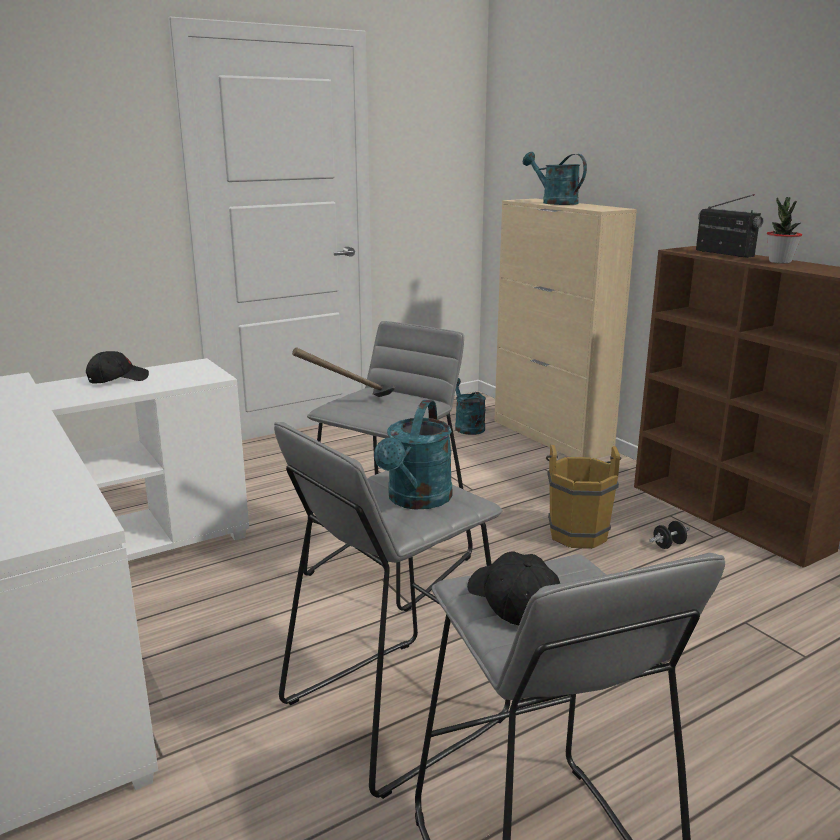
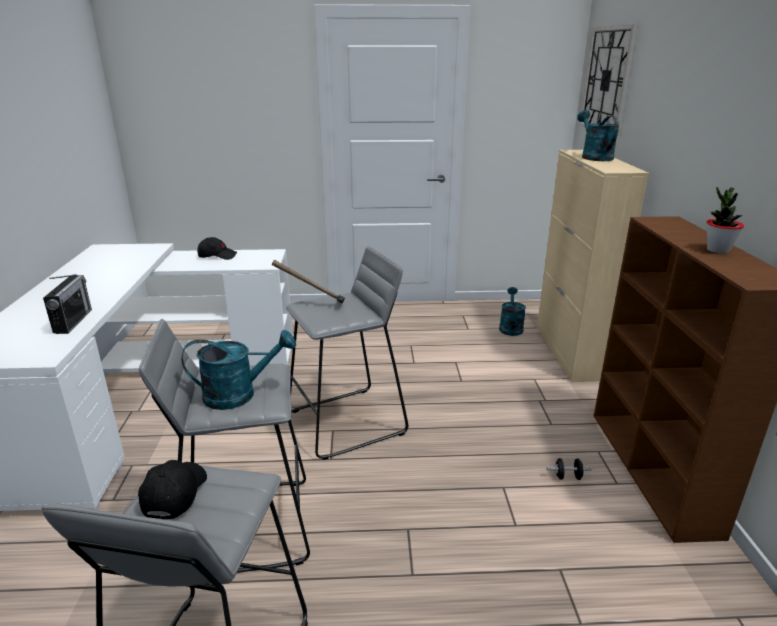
camera: 30 degrees right, 5 degrees up
turquoise watering can [374,400,453,509] -> turquoise watering can turned 150 degrees counterclockwise [182,330,296,410]
brown bucket [546,445,622,549] -> none
radio [696,194,763,258] -> radio moved to [43,274,92,334]
none -> wall clock [580,25,638,138]

